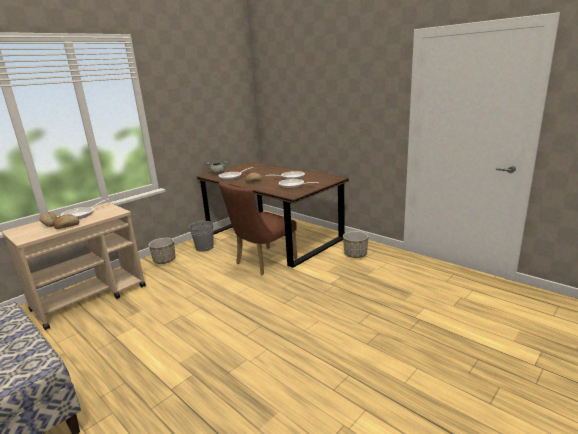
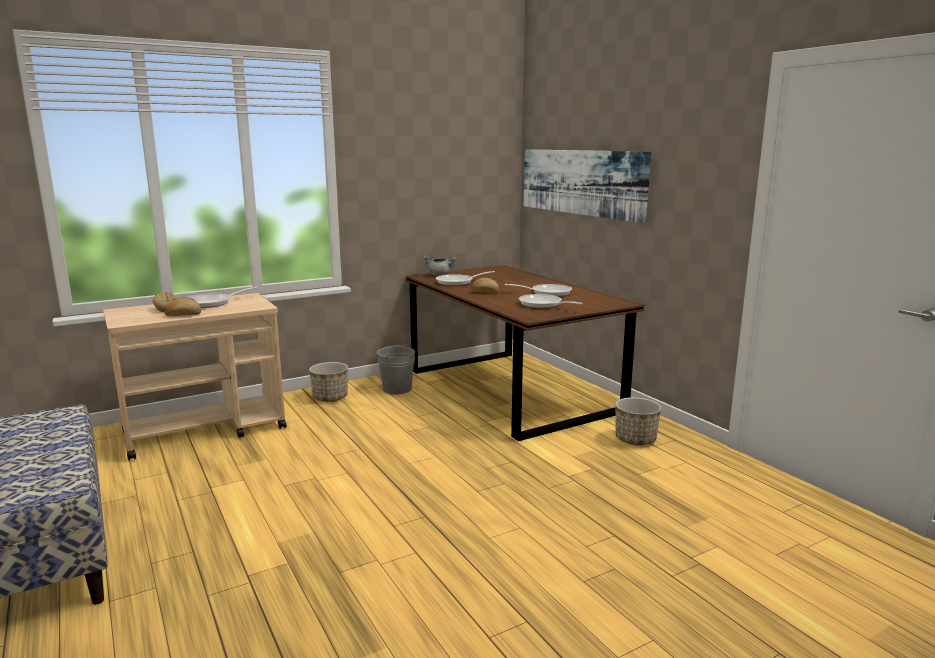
camera: 15 degrees right, 5 degrees down
brown chair [219,182,297,275] -> none
none -> picture [524,149,651,223]

